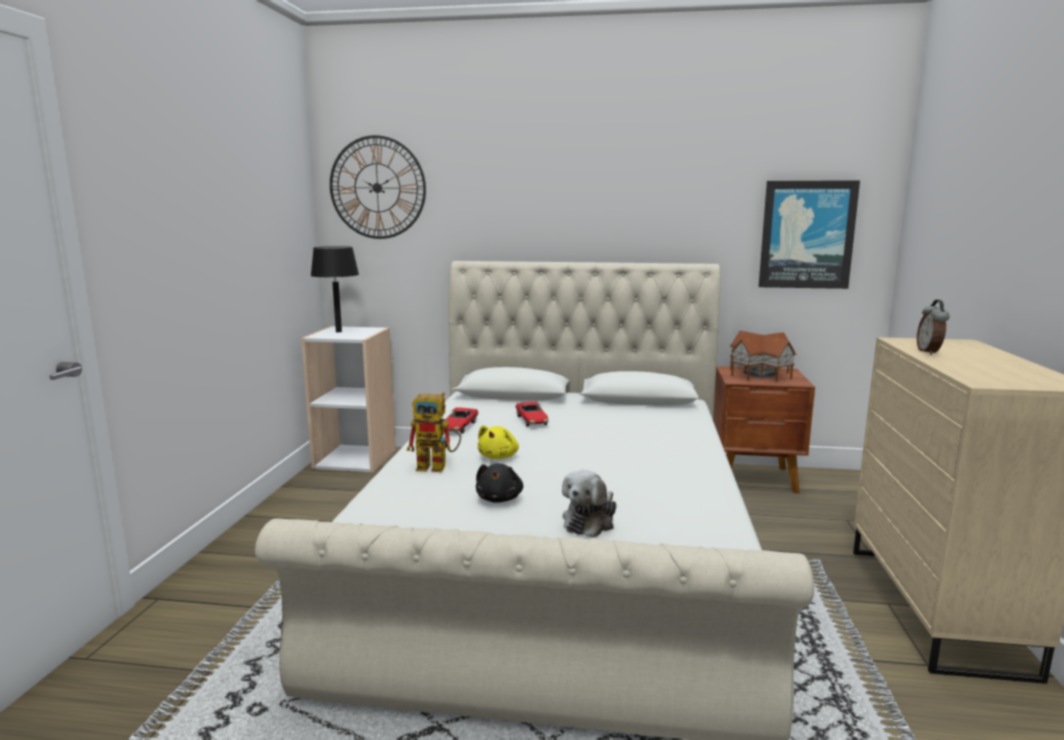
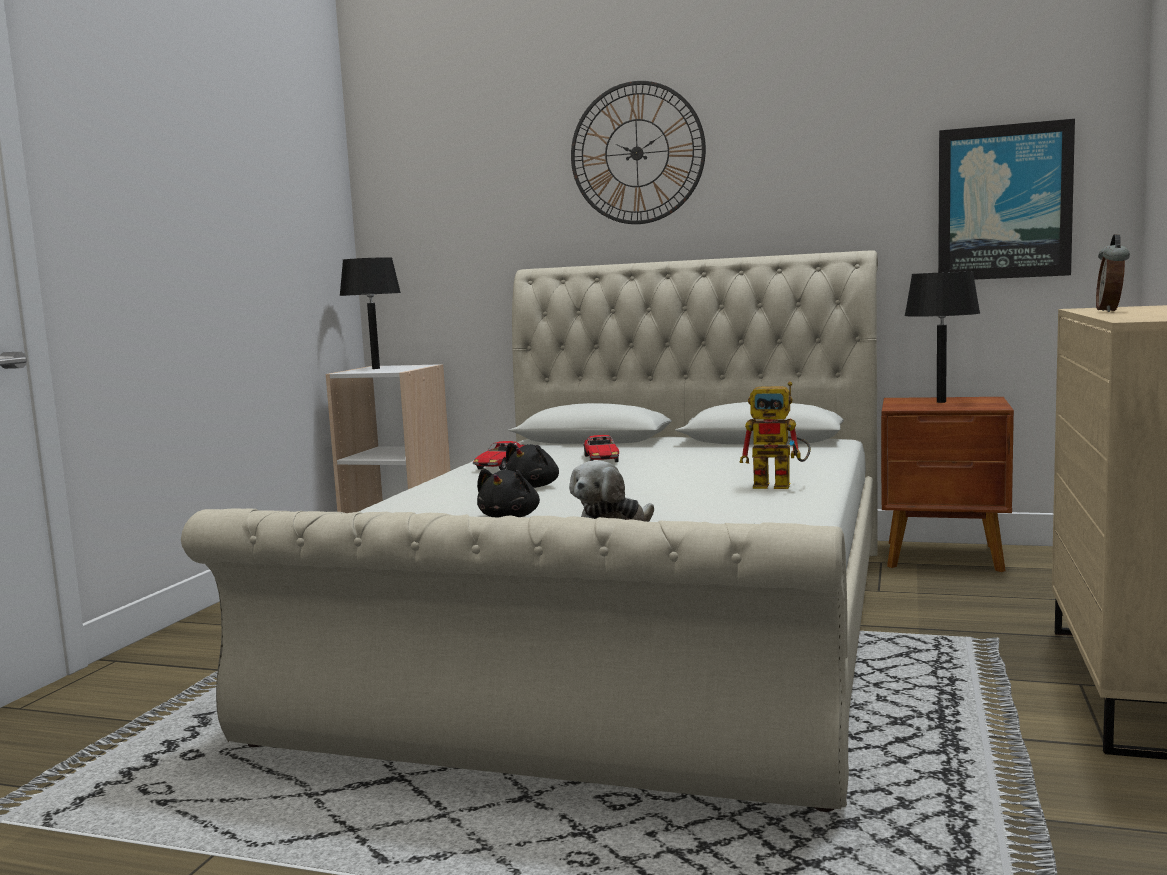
camera: 10 degrees right, 5 degrees down
wall clock [330,135,426,239] -> wall clock moved to [571,81,706,224]
toy robot [407,392,461,472] -> toy robot moved to [739,382,811,489]
yellow plush toy [478,425,519,459] -> black plush toy [505,443,559,488]
toy house [730,331,796,382] -> black table lamp [904,271,980,403]

